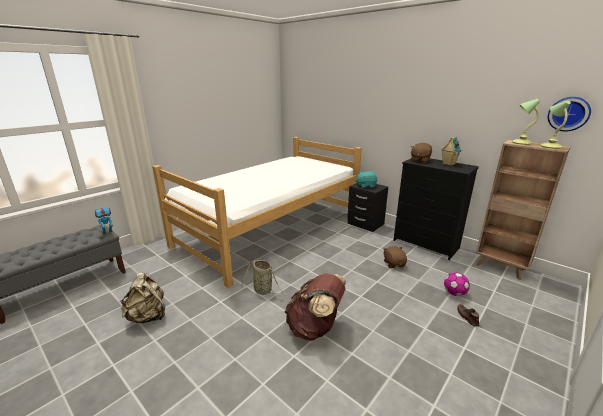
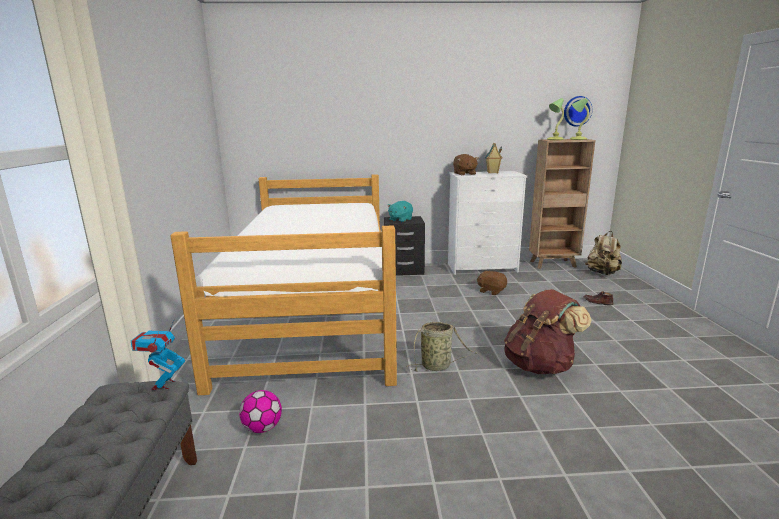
camera: 45 degrees left, 5 degrees down
beige backpack [121,272,165,323] -> beige backpack moved to [585,231,622,275]
black dresser [393,158,479,260] -> white dresser [448,171,527,275]
football [444,272,470,296] -> football moved to [239,390,282,433]

